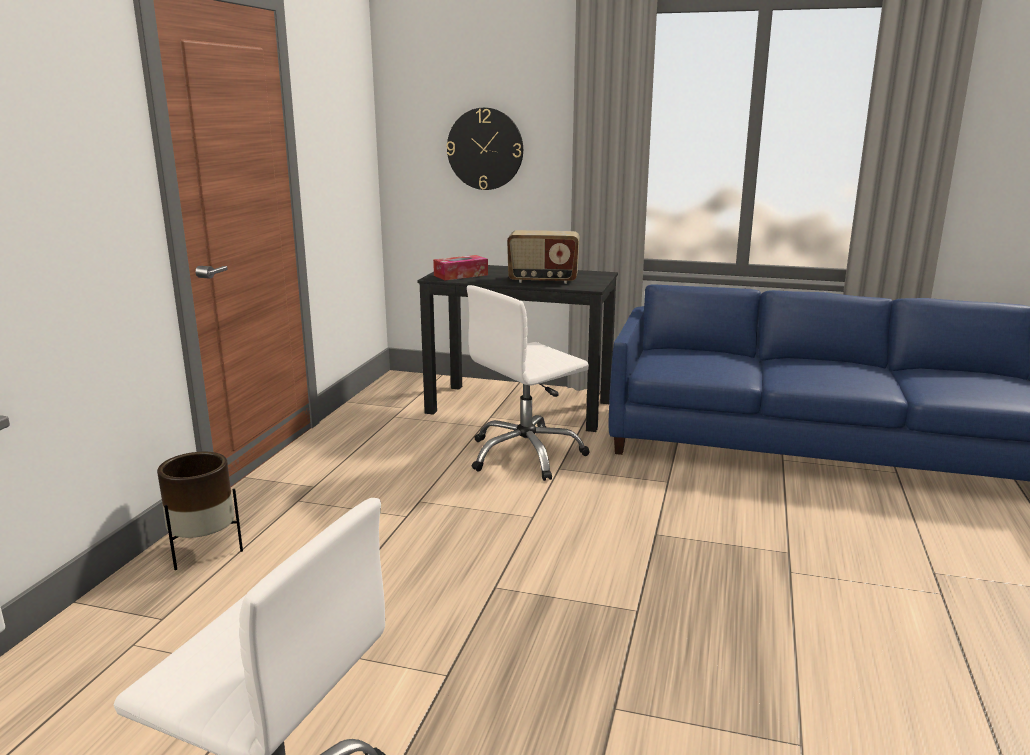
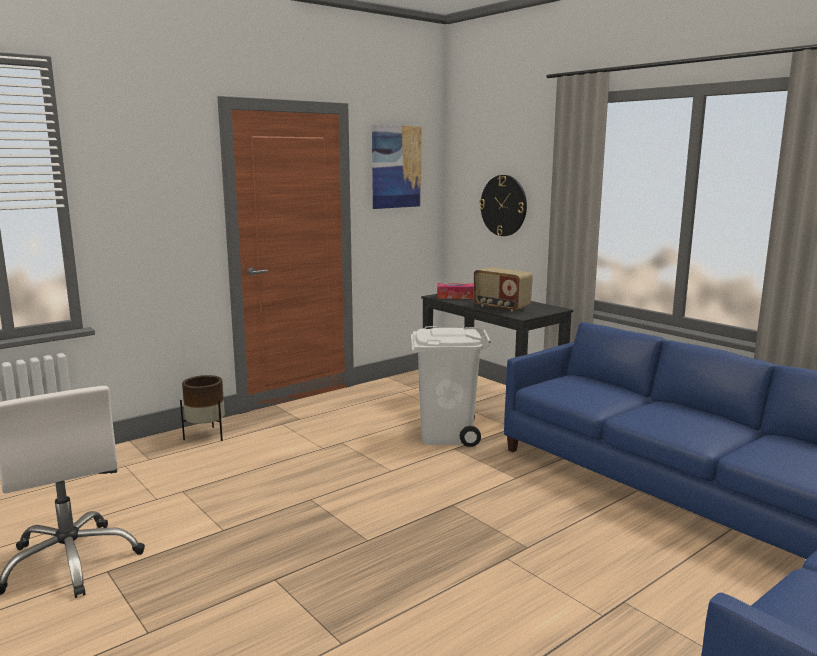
camera: 35 degrees right, 5 degrees down
white office chair [467,285,590,481] -> white trash can [411,326,491,447]
none -> picture [372,125,421,209]

